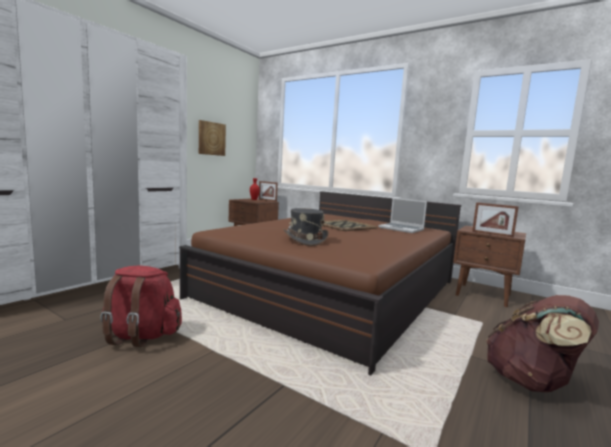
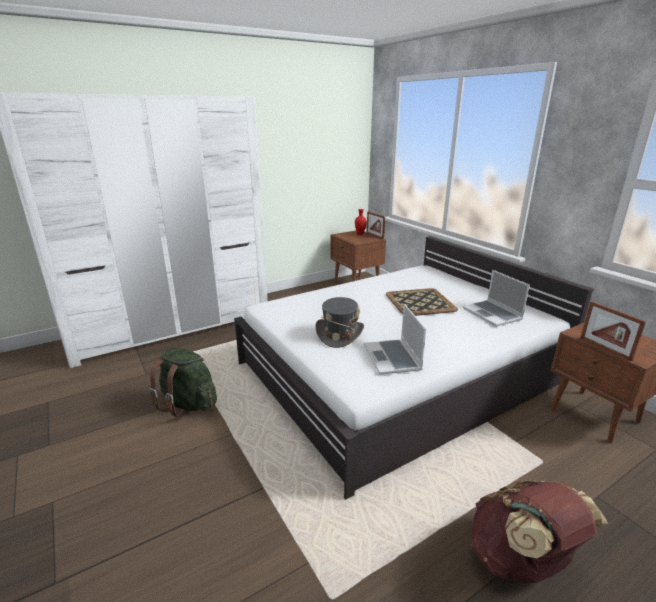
camera: 25 degrees right, 15 degrees up
red backpack [100,265,182,347] -> green backpack [149,348,217,418]
brown bed [179,192,461,376] -> white bed [234,236,594,500]
picture [199,120,226,156] -> none
none -> laptop [364,304,426,375]

